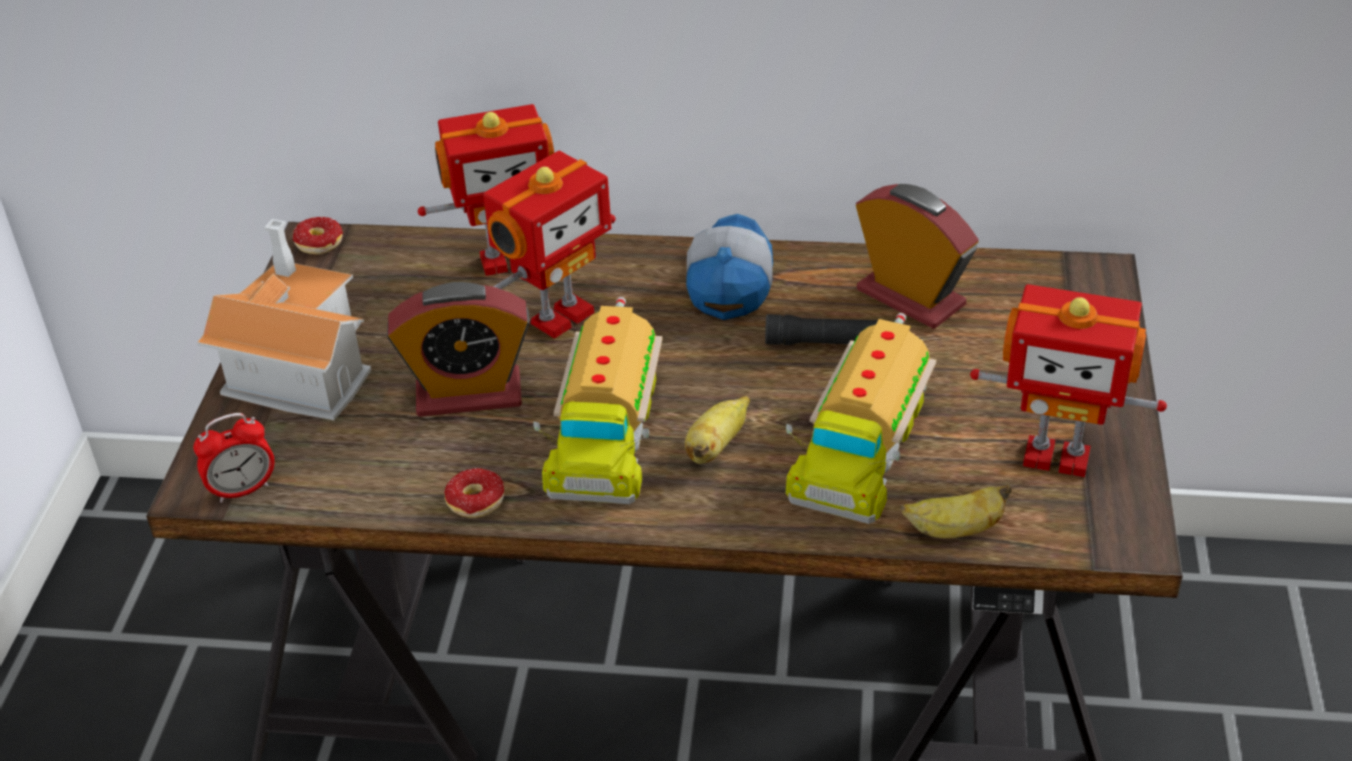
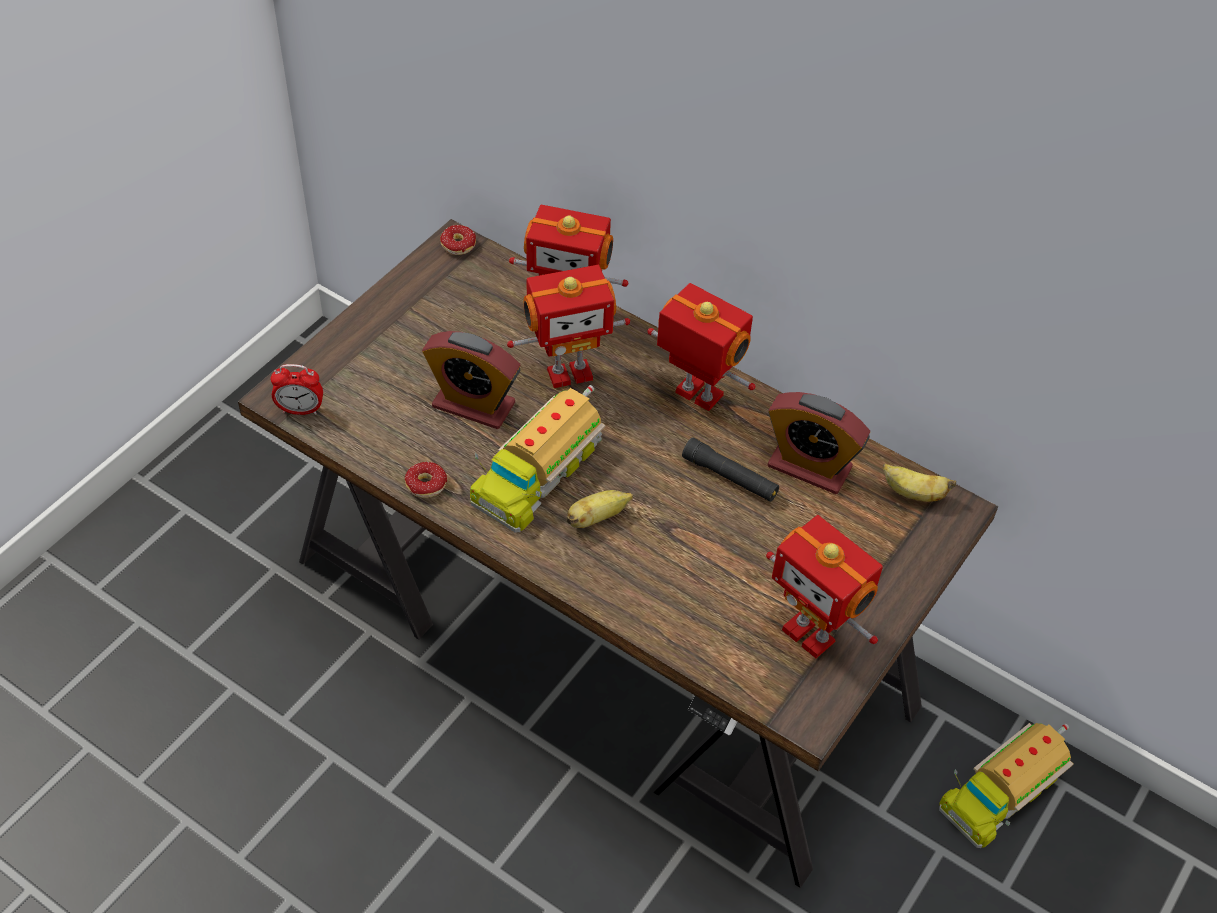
camera: 25 degrees right, 10 degrees up
toy house [197,219,372,420] -> none
cap [686,214,773,320] -> toy robot [647,283,756,411]
toy truck [786,313,937,524] -> toy truck moved to [939,723,1073,848]
alarm clock [856,184,979,329] -> alarm clock turned 135 degrees clockwise [767,392,870,494]
banana [901,484,1011,538] -> banana moved to [883,464,956,502]

